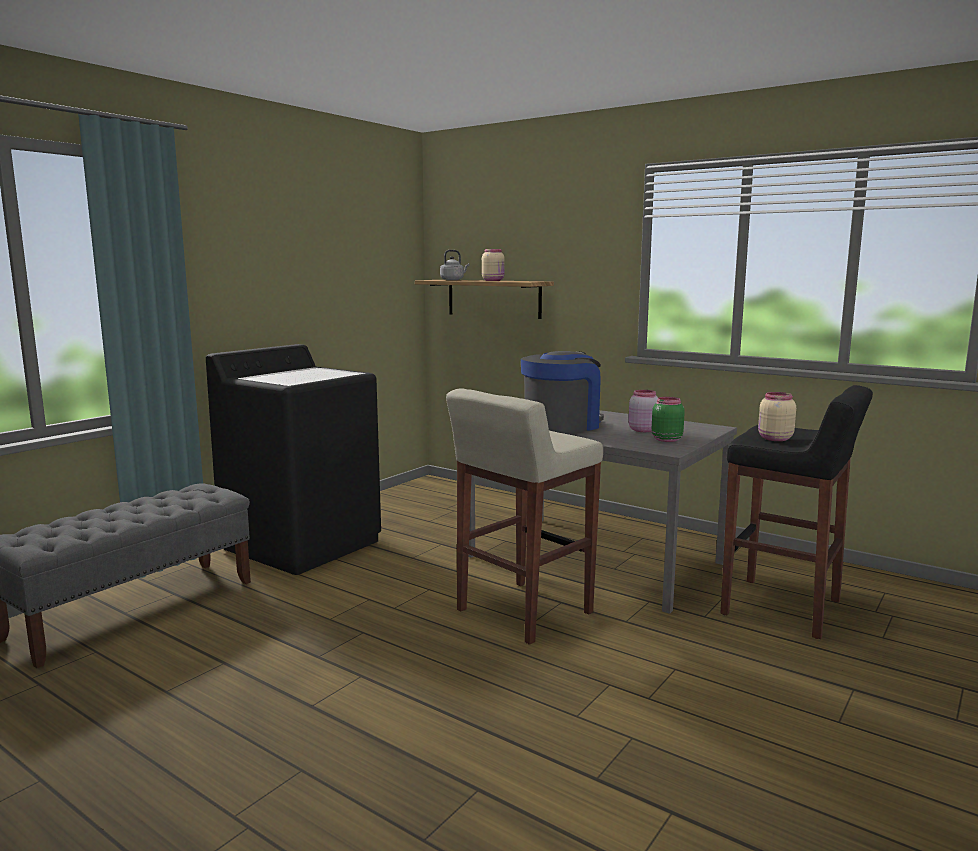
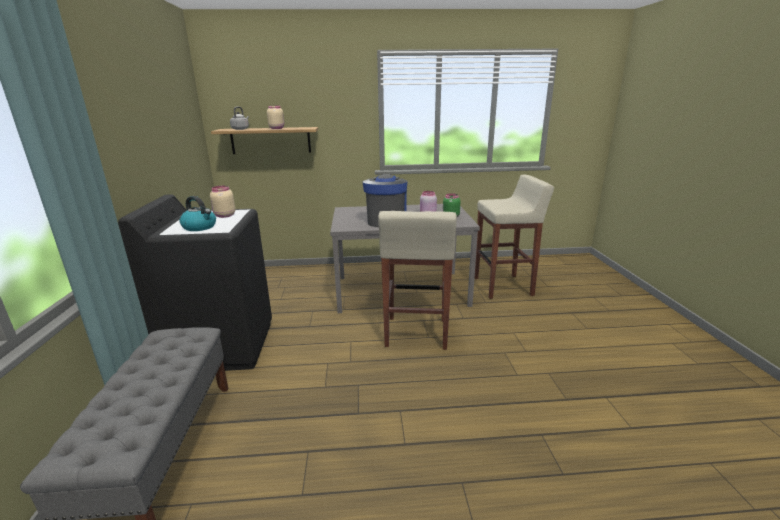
camera: 40 degrees left, 10 degrees up
black stool [721,385,873,639] -> beige stool [475,175,554,299]
beige jar [758,392,796,441] -> beige jar moved to [210,186,235,218]
none -> kettle [180,196,216,231]

